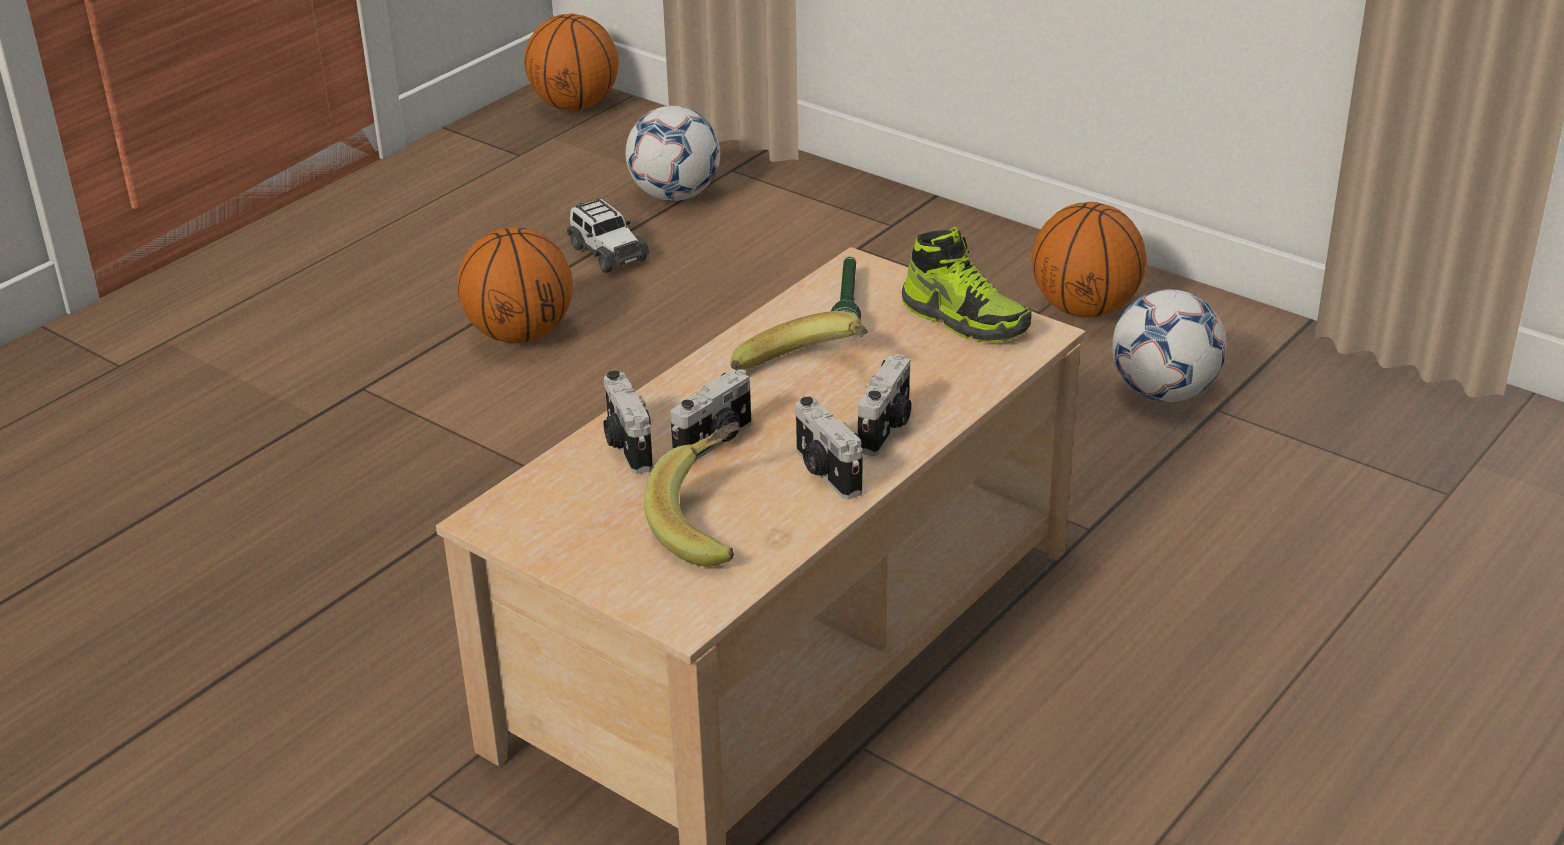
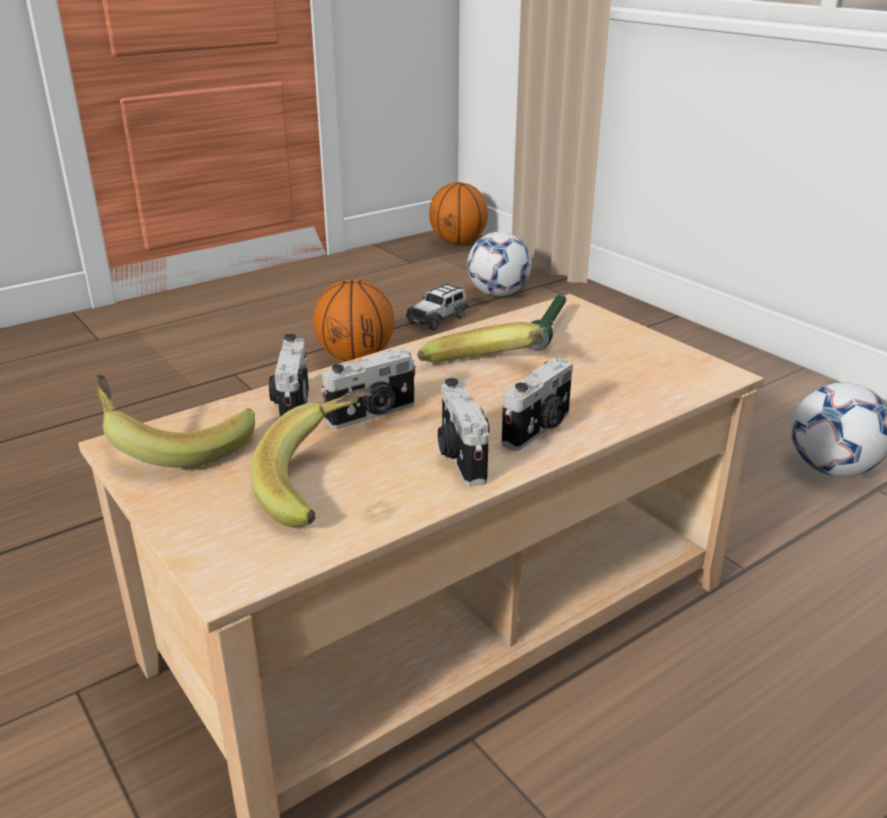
camera: 15 degrees right, 5 degrees down
toy car [567,198,650,273] -> toy car turned 60 degrees clockwise [406,283,469,330]
shoe [902,227,1032,343] -> none
basketball [1032,202,1147,318] -> none
none -> banana [96,375,255,468]

